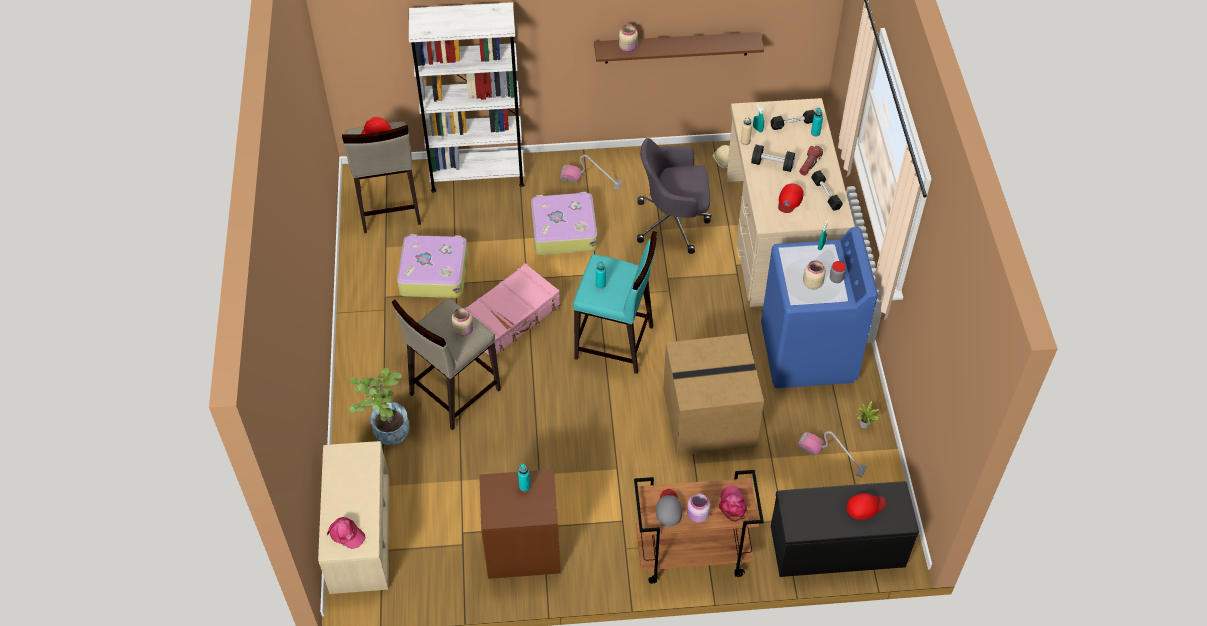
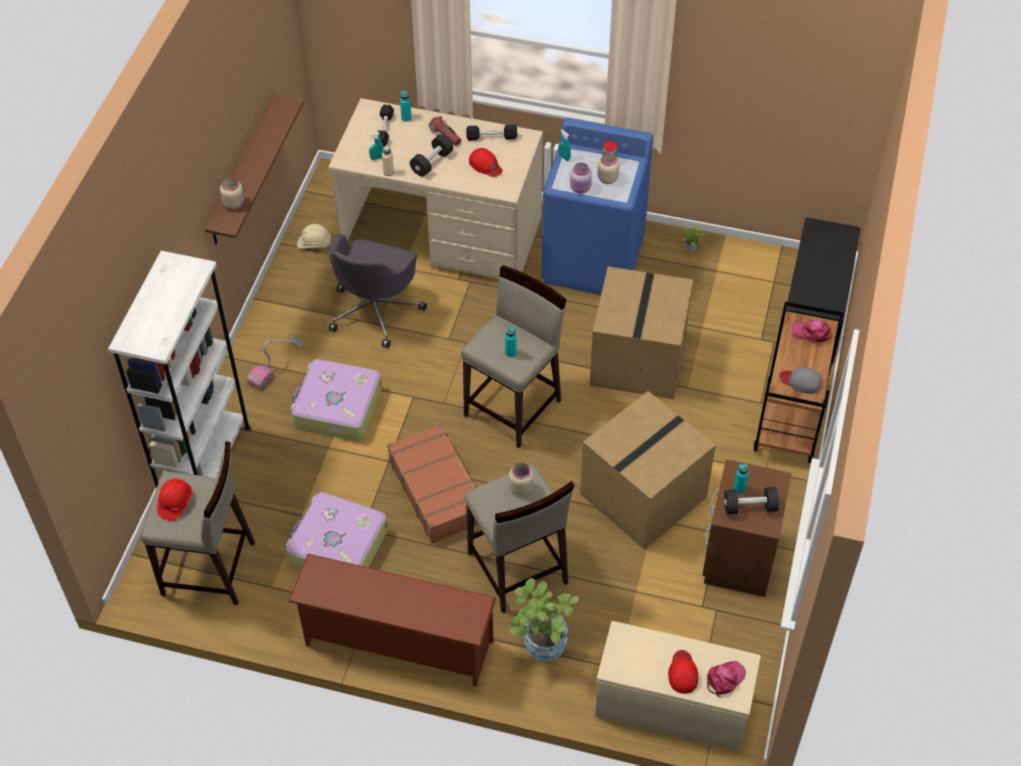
camera: 70 degrees left, 0 degrees up
pink suitcase [465,263,560,355] -> brown suitcase [387,424,478,543]
turquoise stool [573,231,657,374] -> beige stool [462,265,566,448]
pink jar [687,493,711,523] -> pink jar moved to [570,163,592,194]
vacuum cleaner [797,431,867,477] -> none
red cap [847,493,886,520] -> red cap moved to [668,650,698,694]
none -> brown shoe rack [288,554,496,687]
none -> cardboard box [580,391,716,550]
none -> black dumbbell [724,487,779,514]

